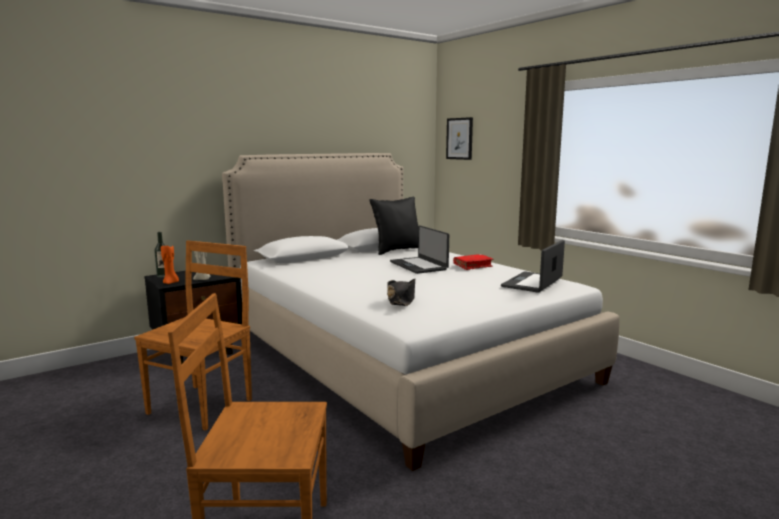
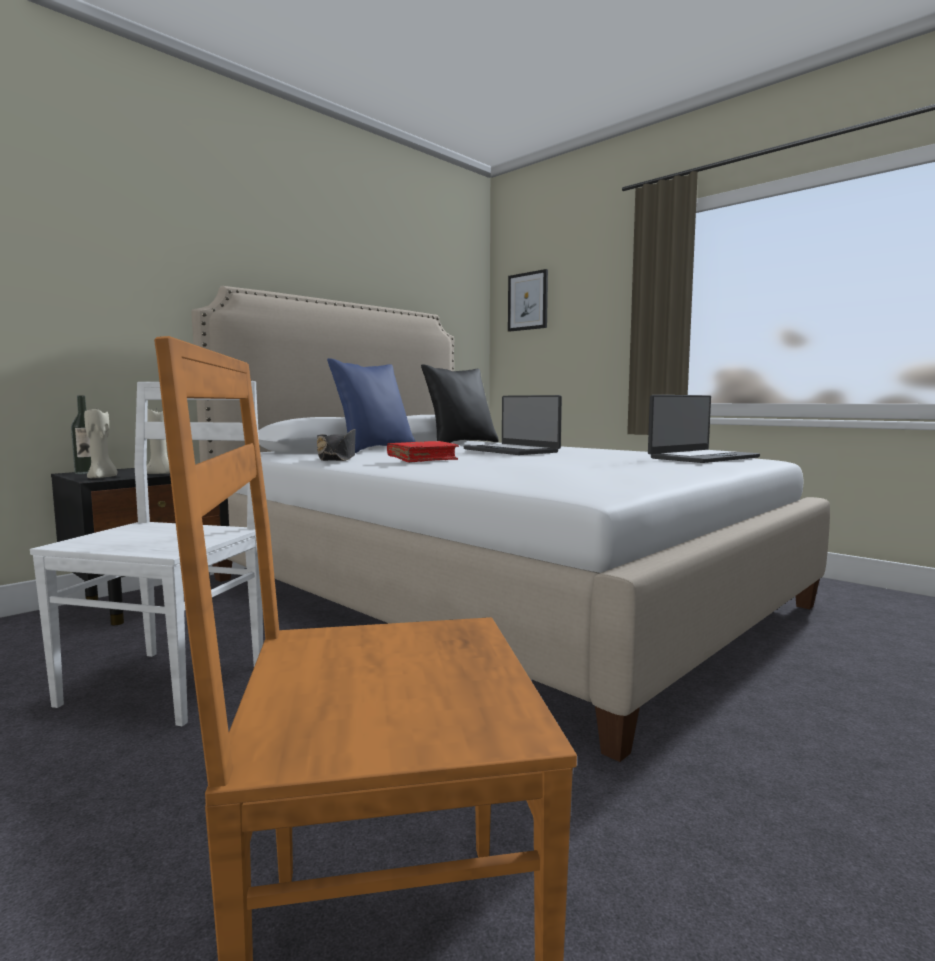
camera: 10 degrees left, 5 degrees down
brown chair [134,241,252,431] -> white chair [30,381,263,727]
orange candle [161,246,179,284] -> beige candle [84,409,118,478]
black hat [387,279,415,306] -> black hat moved to [317,429,355,461]
red book [453,254,494,270] -> red book moved to [387,441,459,463]
laptop [501,240,565,293] -> laptop turned 150 degrees counterclockwise [648,395,760,463]
none -> blue pillow [327,358,415,453]

